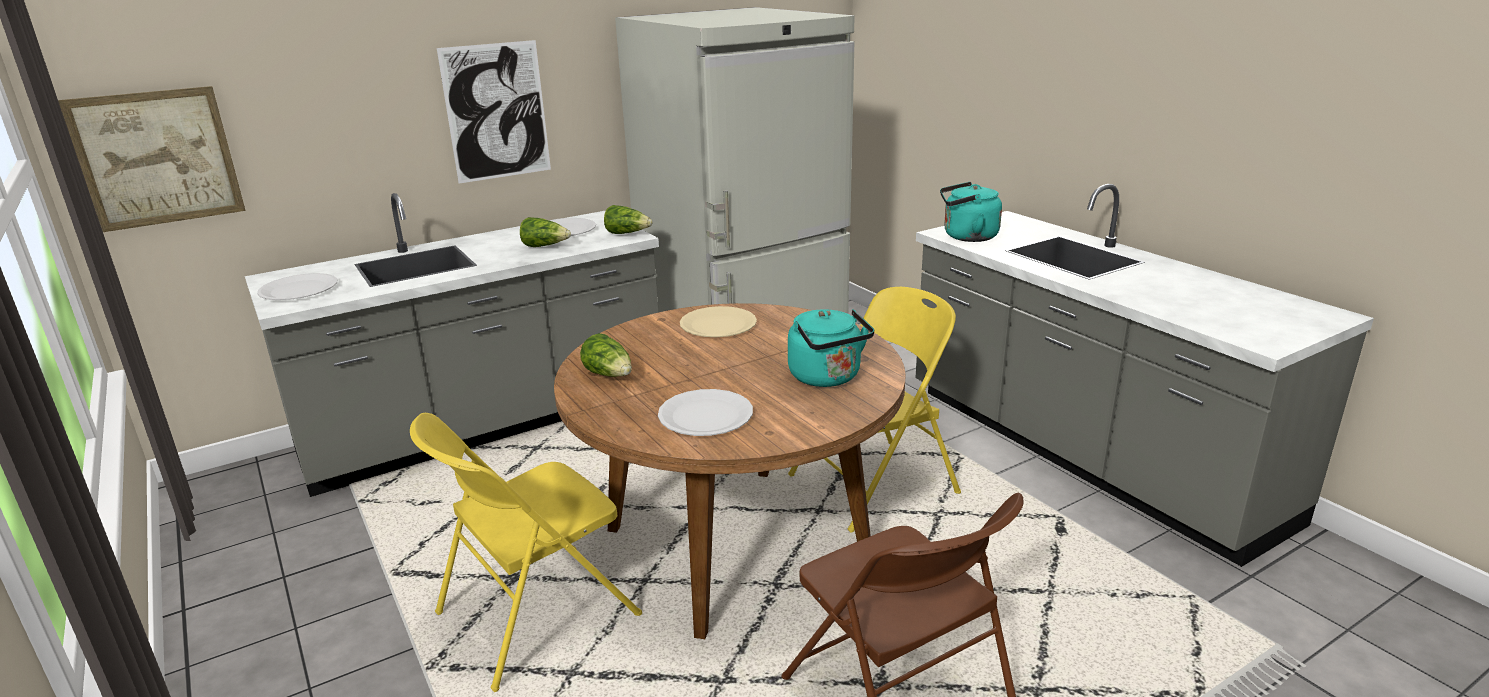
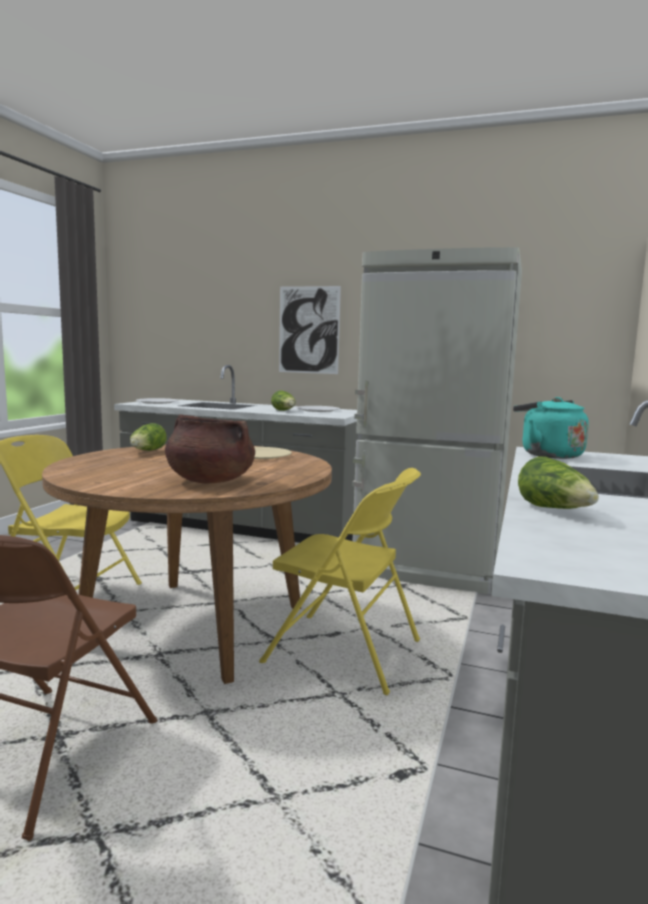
camera: 50 degrees right, 15 degrees down
picture [58,86,246,232] -> none
lettuce [604,205,652,234] -> lettuce moved to [518,456,599,509]
white plate [658,389,753,436] -> none
turquoise kettle [788,309,874,387] -> brown cooking pot [165,414,255,483]

